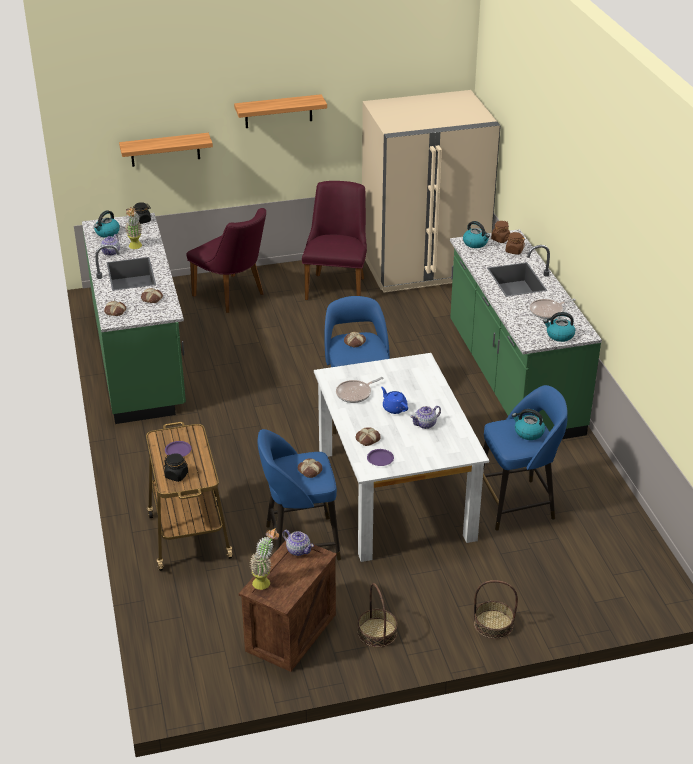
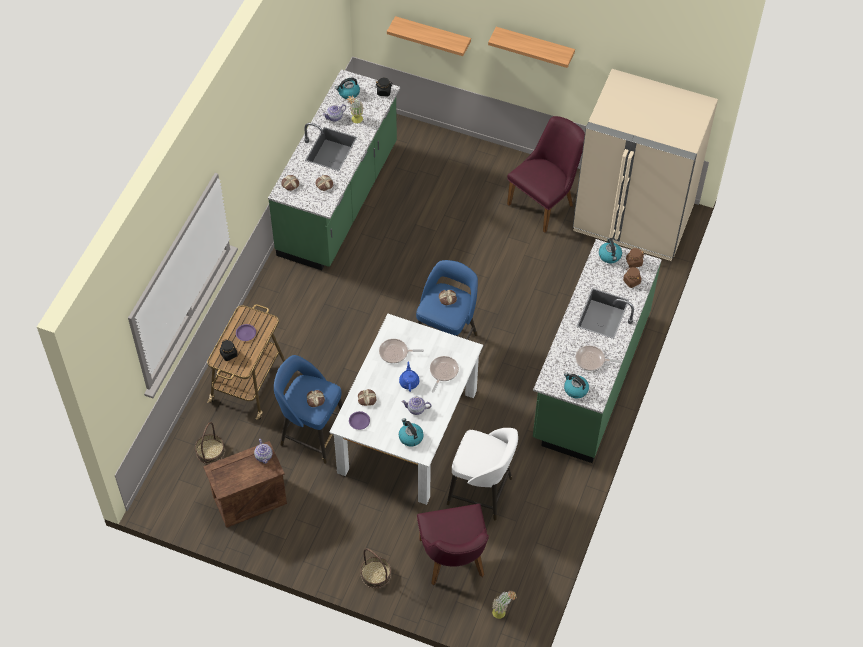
camera: 35 degrees right, 20 degrees up
purple chair [186,208,266,313] -> purple chair moved to [417,504,489,585]
potted plant [250,528,279,590] -> potted plant moved to [492,591,517,619]
basket [358,583,397,648] -> basket moved to [195,422,225,464]
blue stool [483,385,568,531] -> white stool [447,428,518,520]
kettle [512,409,545,440] -> kettle moved to [399,418,424,447]
none -> frying pan [430,356,459,392]

